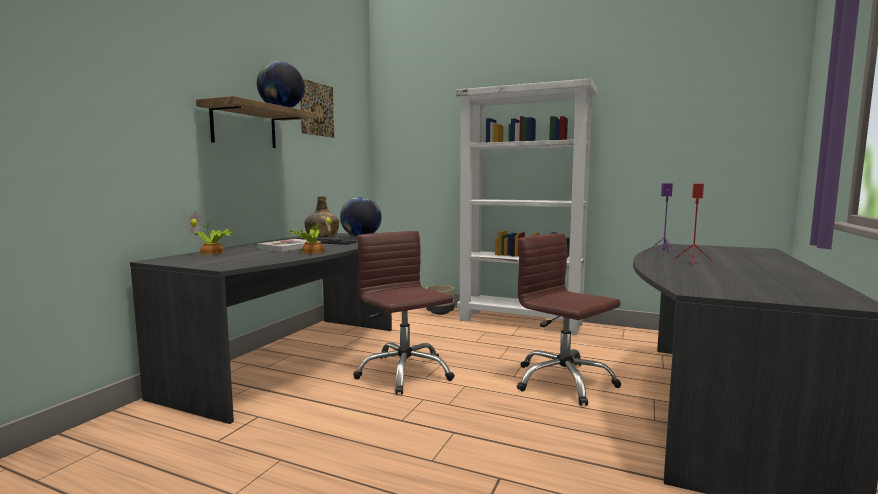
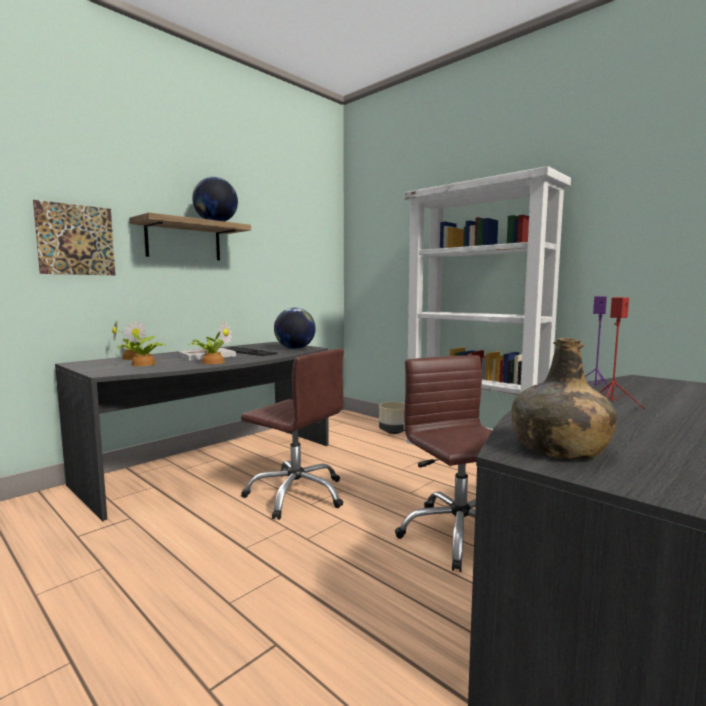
camera: 20 degrees right, 0 degrees up
picture [300,79,334,138] -> picture moved to [33,200,116,275]
green bottle [305,196,339,237] -> green bottle moved to [512,338,617,460]
brown office chair [353,231,455,394] -> brown office chair turned 135 degrees clockwise [241,349,344,520]
none -> potted plant [117,321,166,366]

